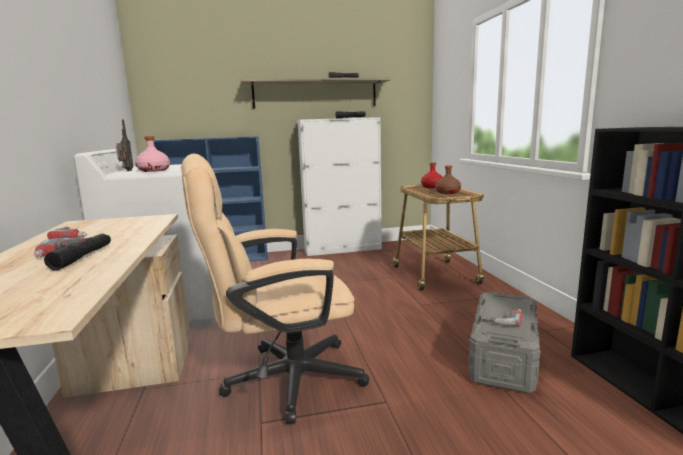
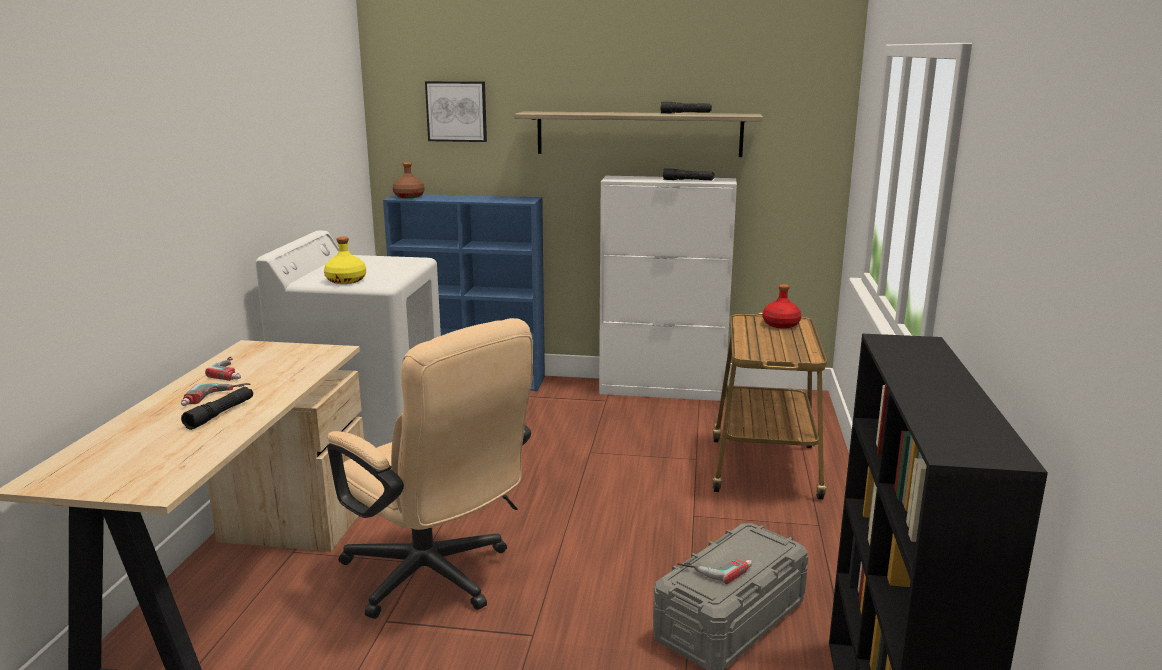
camera: 20 degrees right, 5 degrees up
radio [116,120,133,171] -> none
pink bottle [135,136,170,172] -> yellow bottle [324,237,366,284]
beige office chair [181,153,370,424] -> beige office chair turned 135 degrees counterclockwise [327,318,533,619]
brown bottle [435,166,461,194] -> brown bottle moved to [393,162,425,198]
none -> picture [425,81,487,142]

